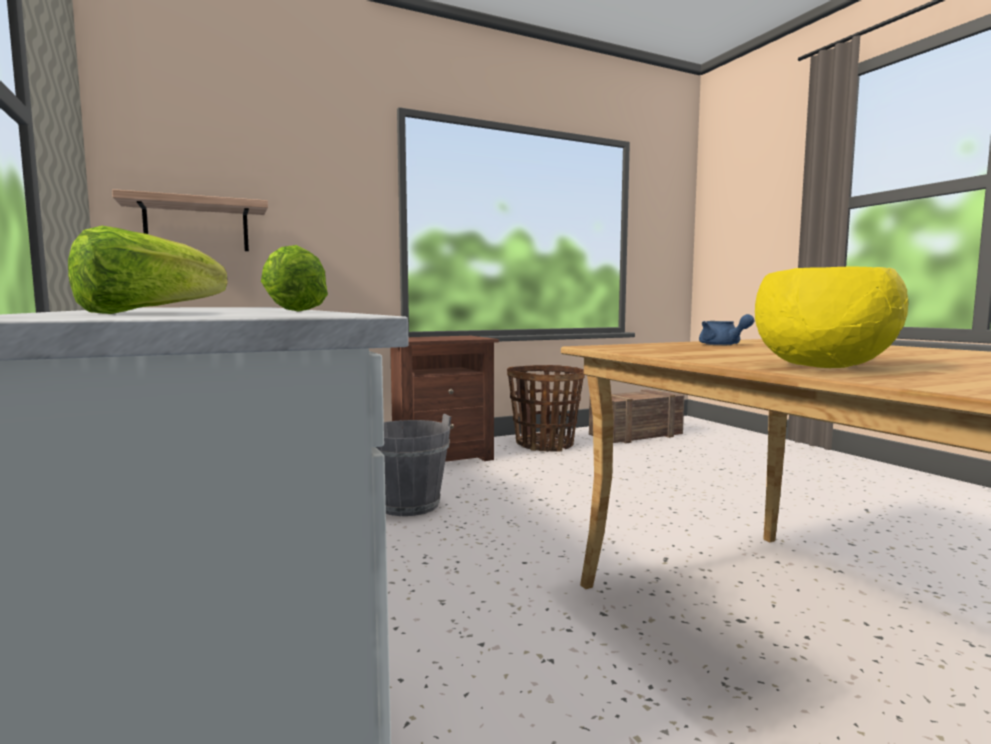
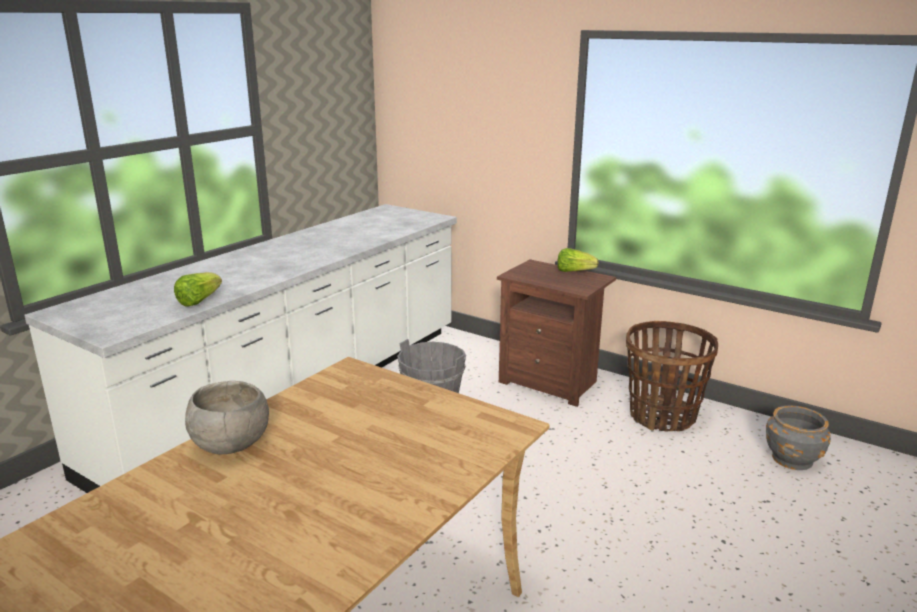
camera: 60 degrees right, 15 degrees up
lettuce [68,226,228,314] -> lettuce moved to [557,248,599,272]
shelf [112,189,268,251] -> none
crate [589,389,684,443] -> grey planter [766,405,831,470]
blue teapot [699,314,754,345] -> none
yellow bowl [755,266,908,368] -> grey bowl [185,381,269,454]

